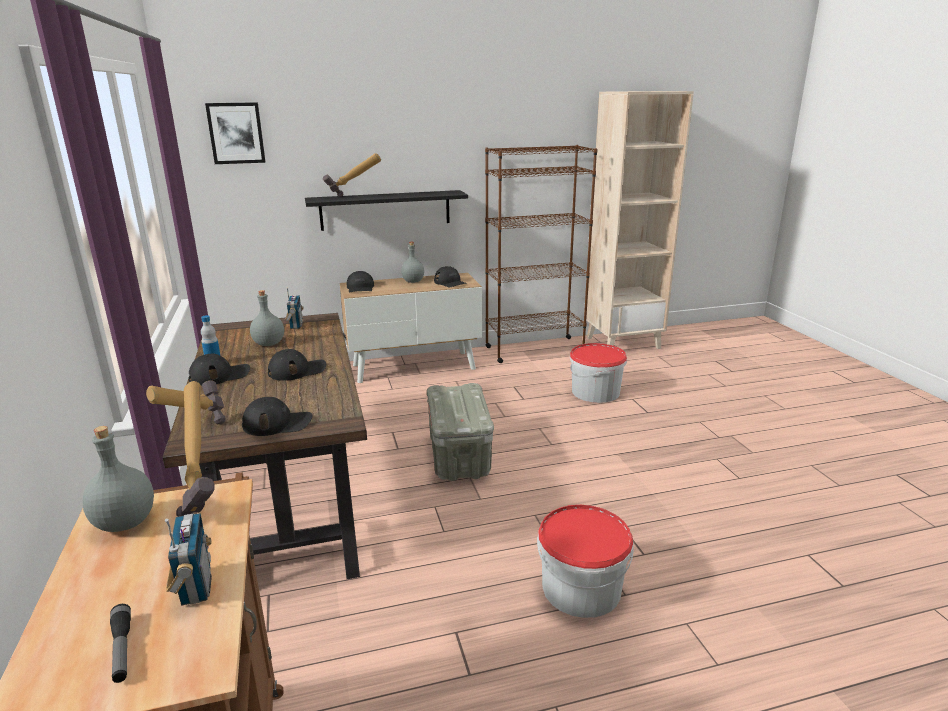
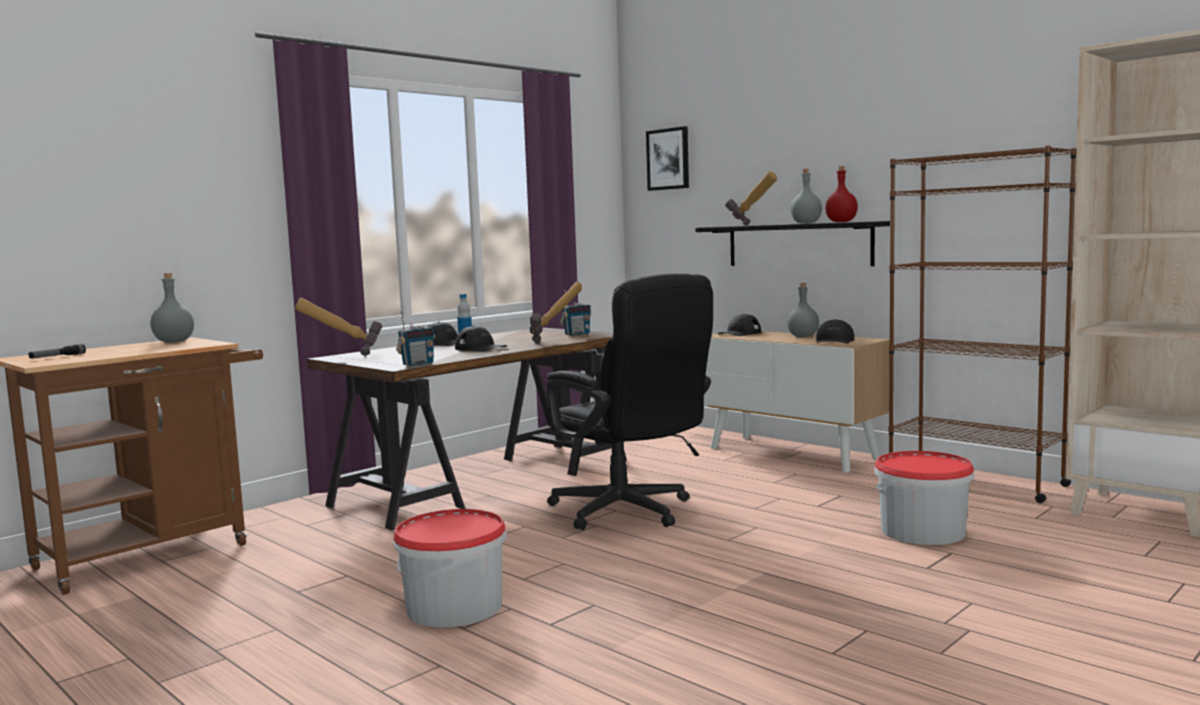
camera: 60 degrees right, 15 degrees down
radio [165,513,212,606] -> radio moved to [396,310,435,366]
hammer [176,381,215,517] -> hammer moved to [530,282,582,343]
black cap [242,397,313,436] -> none
grey bottle [250,290,284,346] -> grey bottle moved to [791,169,822,224]
grey storage box [427,383,494,481] -> black office chair [547,273,713,530]
none -> red bottle [825,166,858,222]

